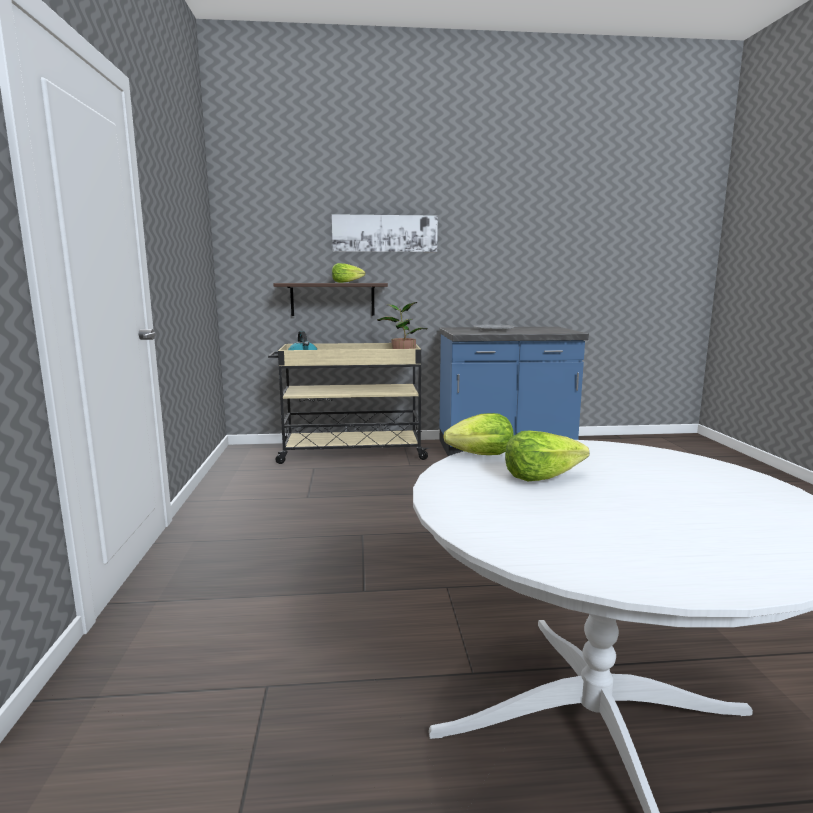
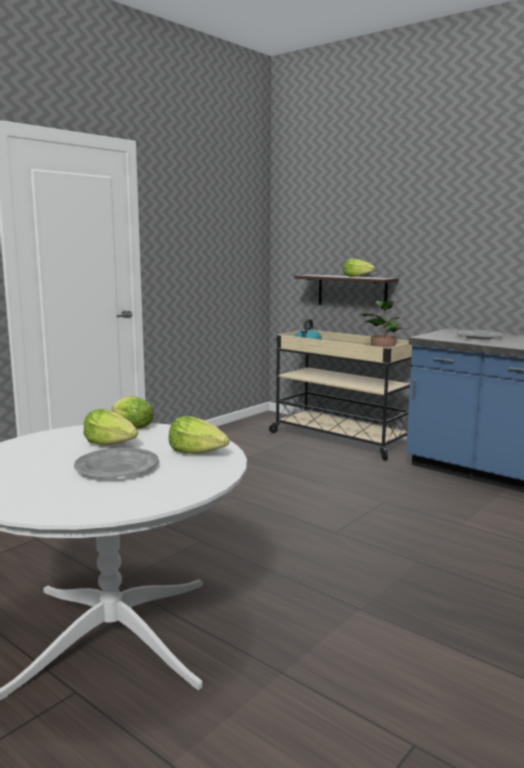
camera: 45 degrees right, 0 degrees up
picture [332,214,438,252] -> none
none -> grey plate [74,448,159,477]
none -> lettuce [169,416,230,454]

